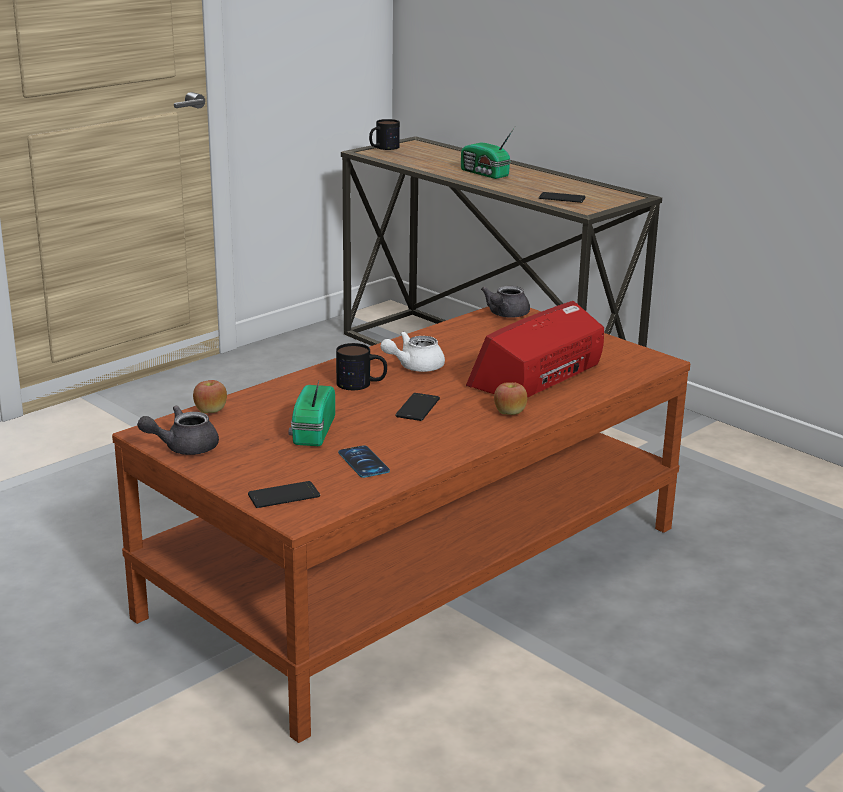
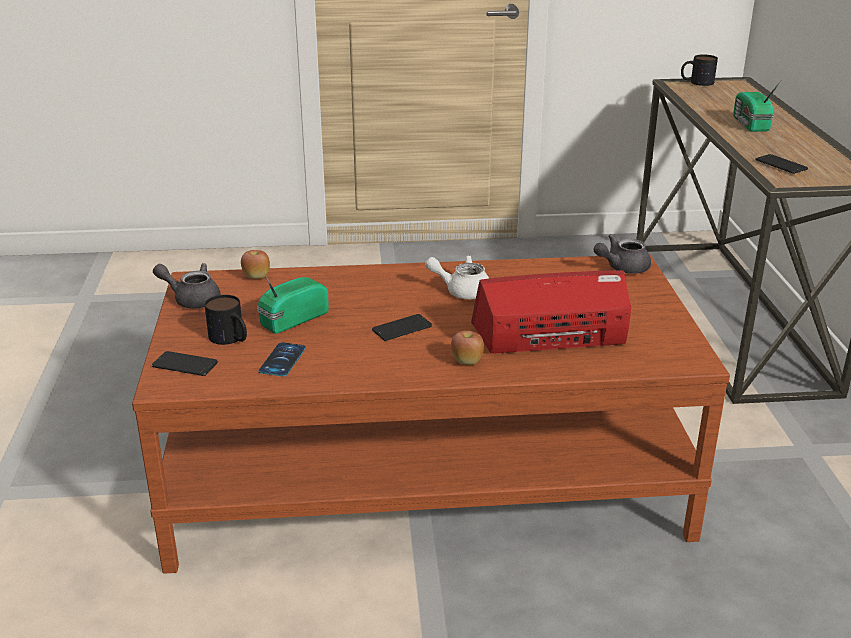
camera: 40 degrees right, 5 degrees up
mug [336,343,387,390] -> mug moved to [204,295,247,345]

